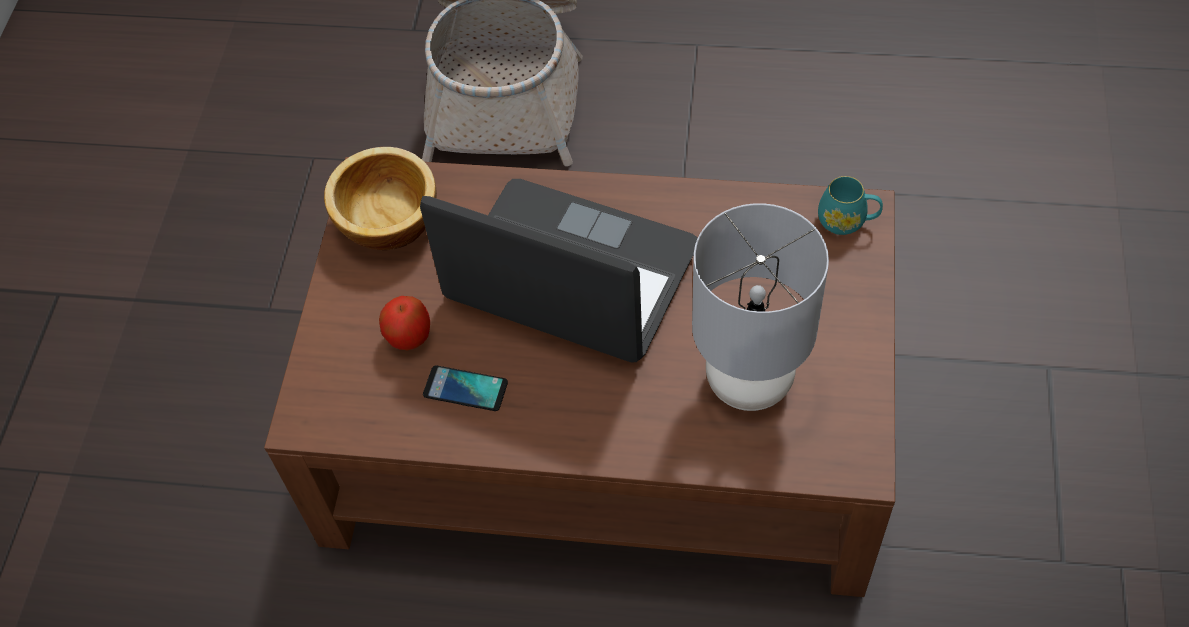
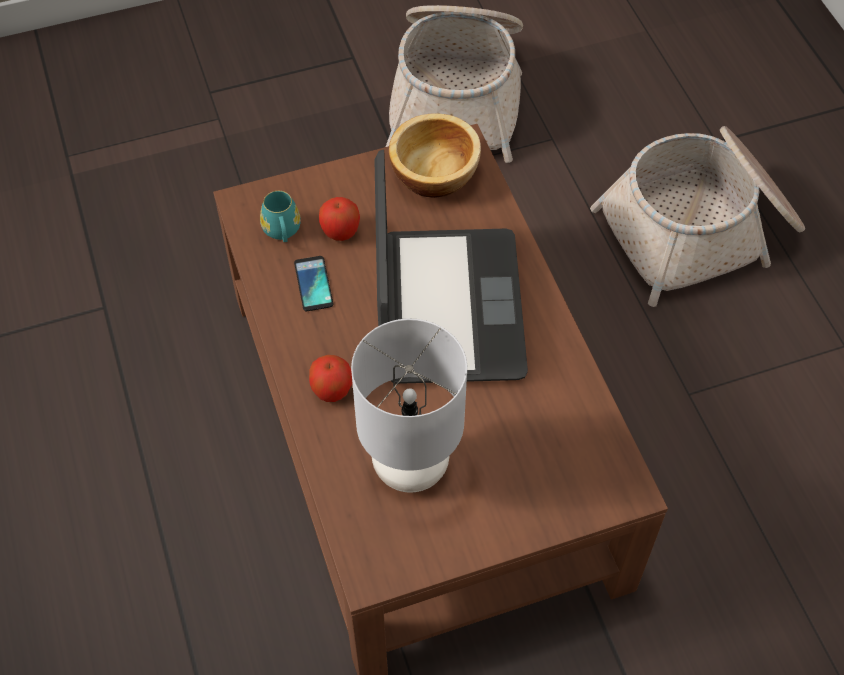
camera: 60 degrees right, 0 degrees up
turquoise mug [818,176,883,235] -> turquoise mug moved to [260,191,301,242]
none -> apple [309,355,352,402]
none -> basket [386,5,523,163]

